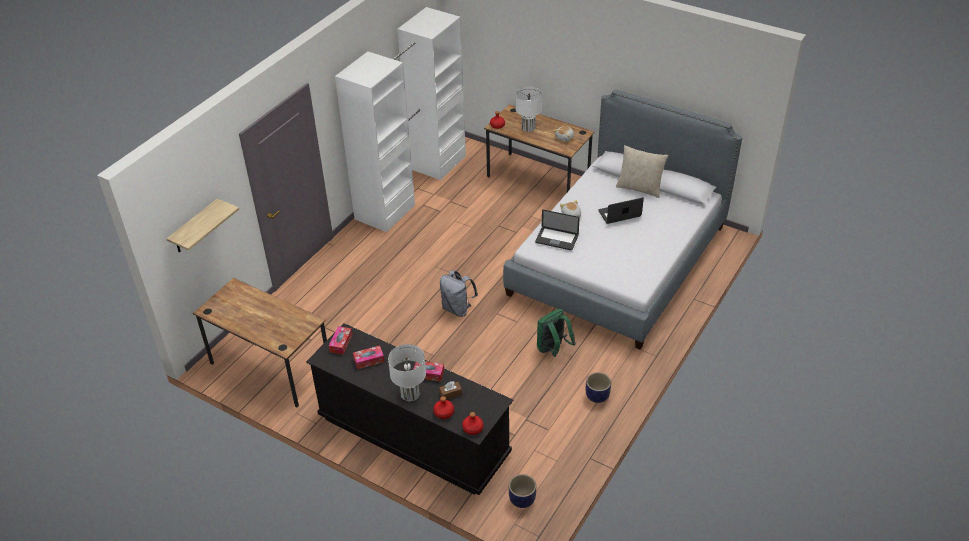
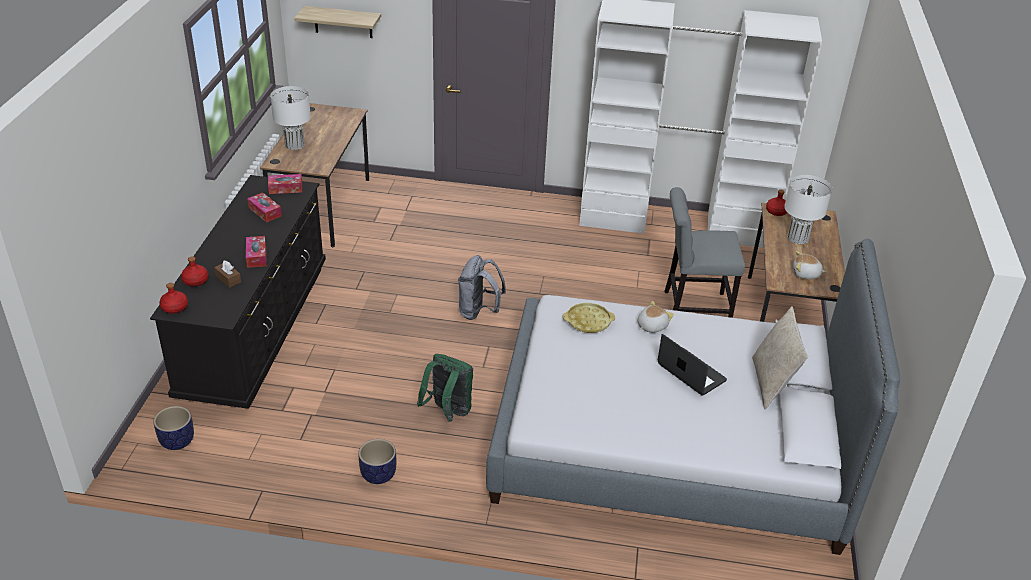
camera: 65 degrees right, 5 degrees down
white table lamp [388,344,426,401] -> white table lamp moved to [270,86,311,150]
laptop [535,210,580,250] -> yellow tray [563,303,615,333]
none -> grey chair [664,187,745,318]

